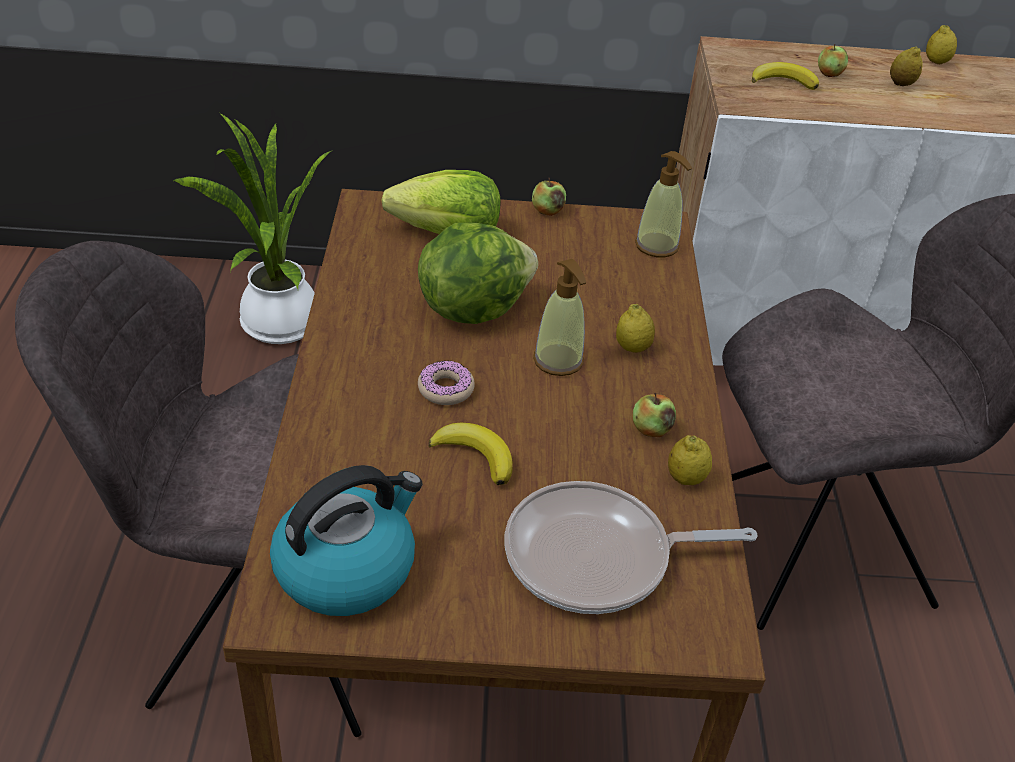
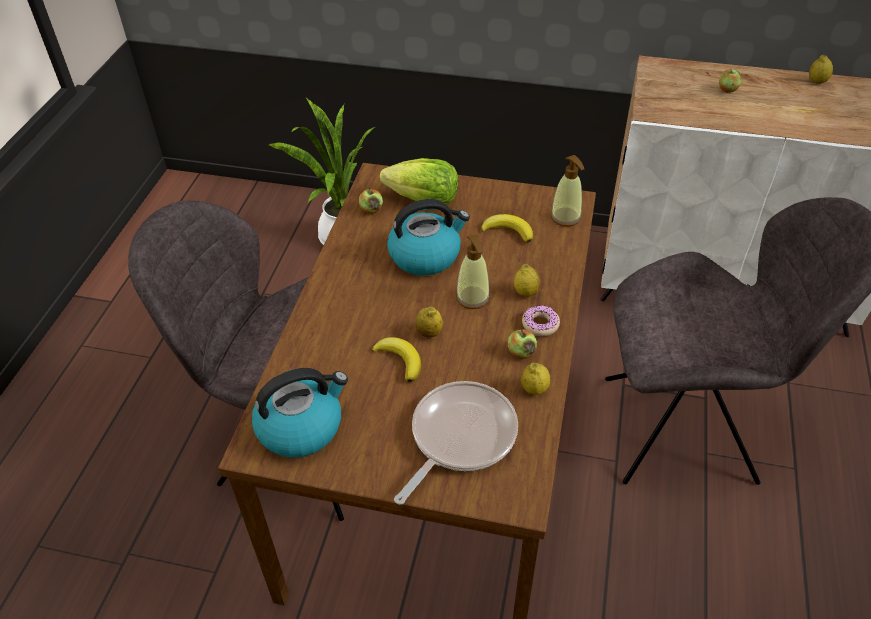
camera: 15 degrees right, 5 degrees up
lettuce [418,223,538,324] -> kettle [387,199,470,276]
donut [418,360,475,405] -> donut moved to [522,305,560,336]
frying pan [505,481,757,614] -> frying pan turned 120 degrees clockwise [394,381,518,505]
apple [532,178,566,216] -> apple moved to [359,188,383,214]
banana [751,62,819,90] -> banana moved to [481,214,533,243]
lemon [890,46,923,86] -> lemon moved to [416,307,443,338]

